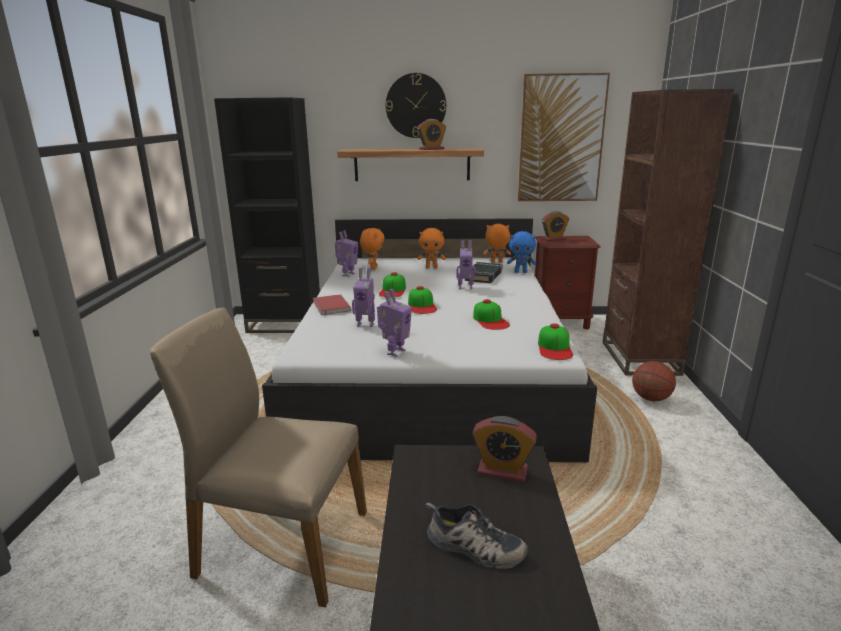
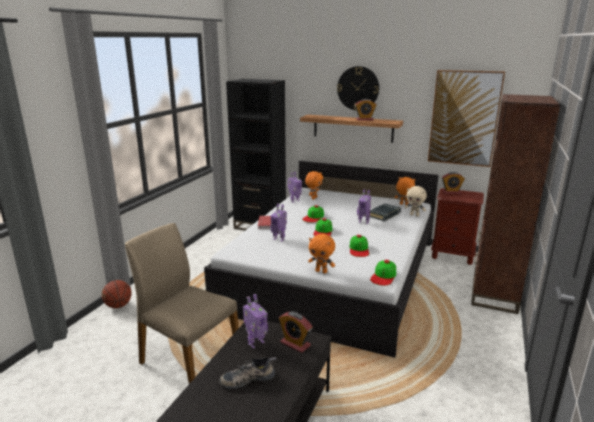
camera: 20 degrees right, 0 degrees up
toy robot [377,289,412,357] -> toy robot moved to [243,294,268,348]
orange plush toy [418,228,446,268] -> orange plush toy moved to [308,234,335,273]
shoe [425,502,528,569] -> shoe turned 120 degrees clockwise [220,357,276,389]
blue plush toy [507,231,536,273] -> beige plush toy [405,186,427,216]
basketball [632,361,676,401] -> basketball moved to [102,280,132,308]

